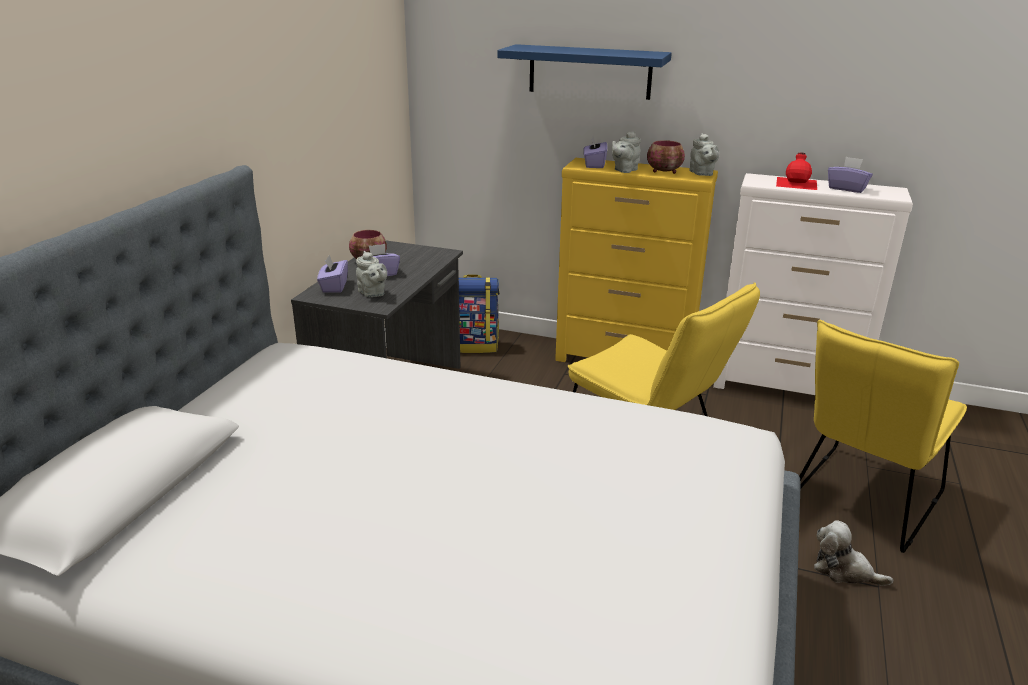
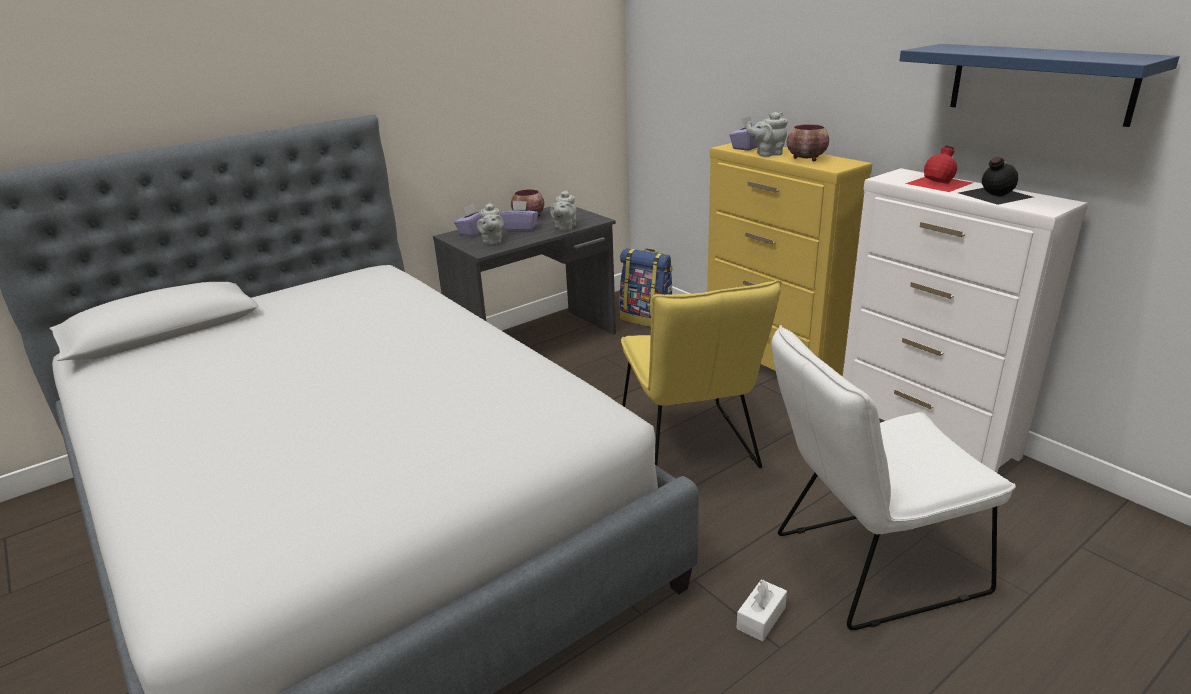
camera: 35 degrees right, 0 degrees up
blue shelf [497,44,672,100] -> blue shelf moved to [899,44,1180,127]
grey teapot [689,133,719,176] -> grey teapot moved to [550,190,576,231]
yellow chair [799,320,967,553] -> white chair [772,325,1016,630]
plush toy [814,520,893,586] -> white tissue box [736,579,787,642]
purple tissue box [828,157,873,193] -> black bottle [959,157,1033,205]

